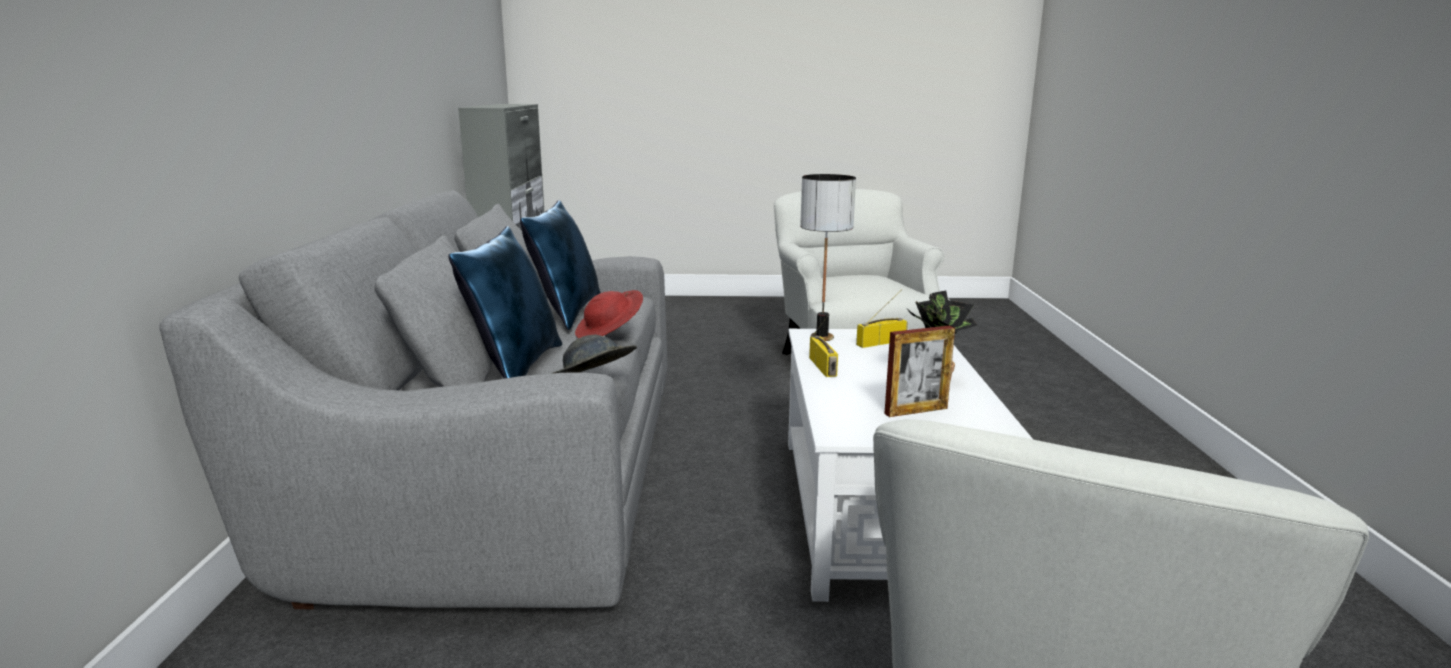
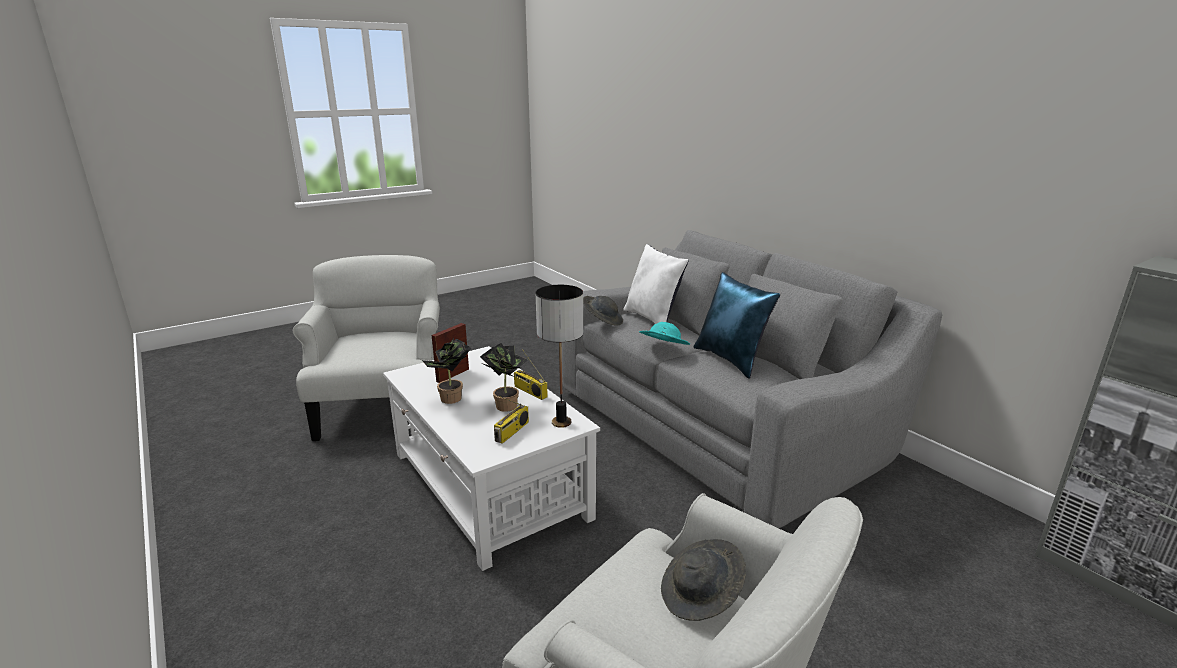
camera: 145 degrees right, 5 degrees up
blue pillow [448,226,562,379] -> white pillow [623,244,689,324]
red hat [575,290,643,338] -> turquoise hat [639,322,690,345]
none -> potted plant [480,343,528,412]
none -> grey hat [661,539,746,621]

